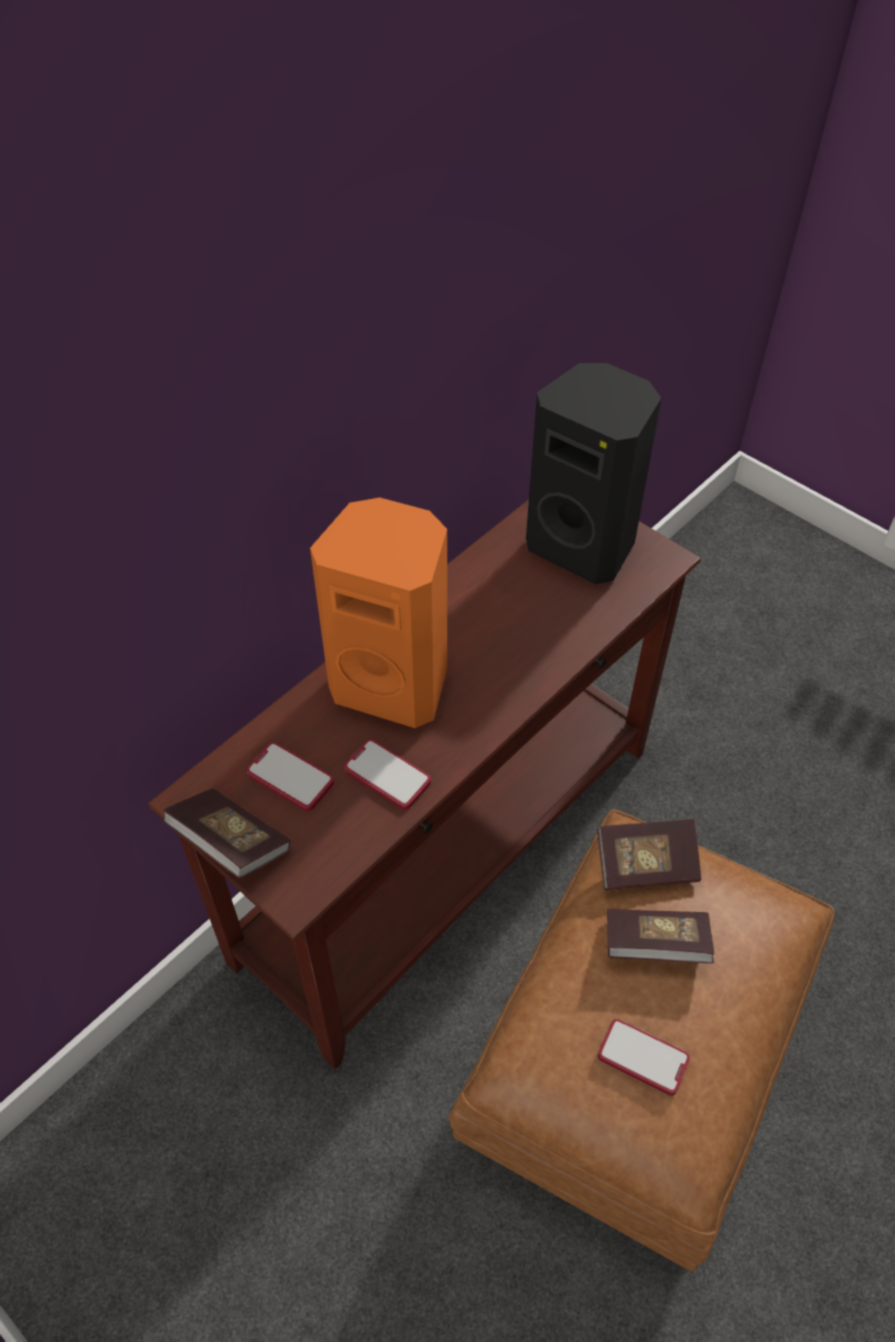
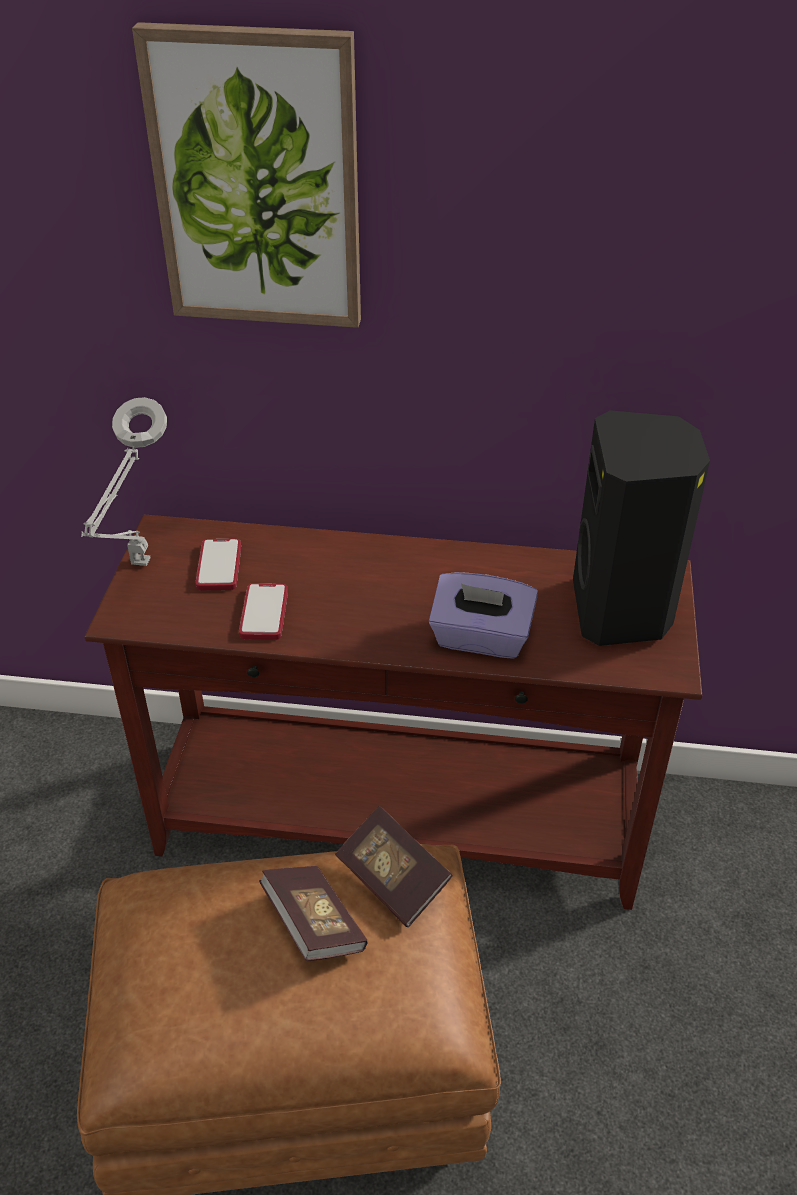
camera: 55 degrees right, 10 degrees down
book [162,788,291,879] -> grey table lamp [81,397,167,566]
orange speaker [310,498,447,728] -> none
phone [598,1019,690,1096] -> none
none -> picture [132,22,361,328]
none -> purple tissue box [429,572,538,659]

